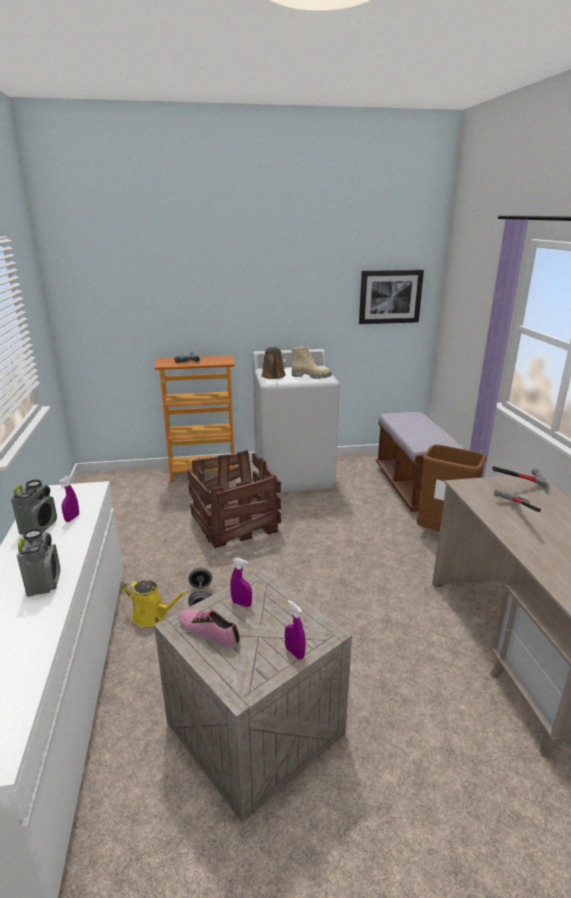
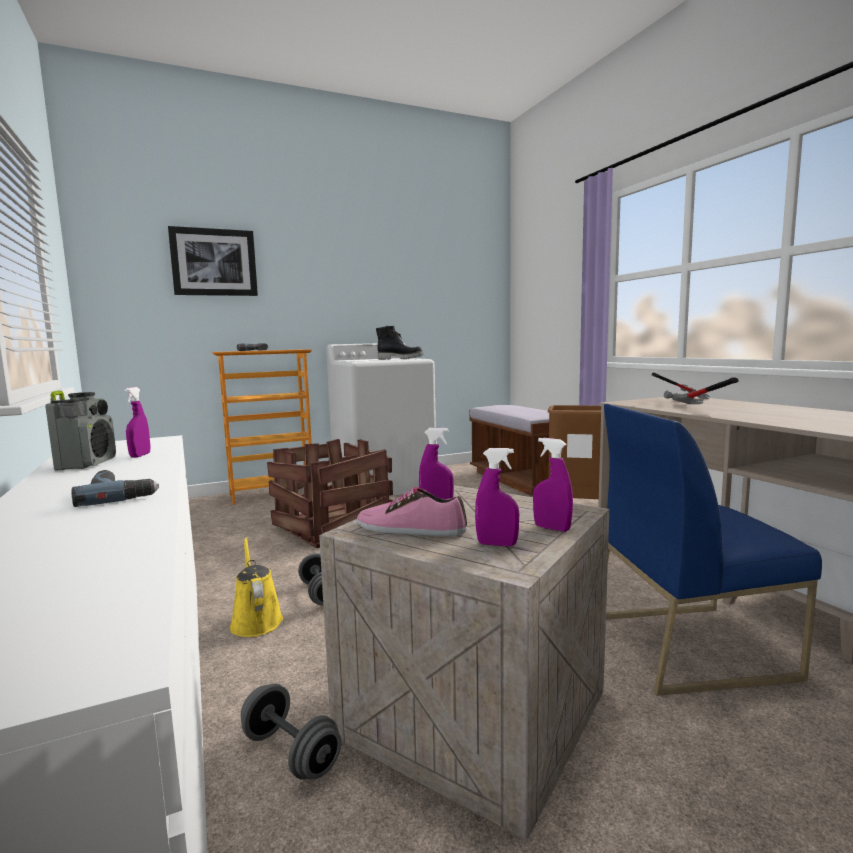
camera: 15 degrees left, 15 degrees down
radio [17,528,60,596] -> power drill [71,470,159,507]
yellow watering can [122,580,189,627] -> yellow watering can turned 120 degrees counterclockwise [230,537,283,637]
brown watering can [261,346,286,379] -> none
beige boot [291,346,332,379] -> black boot [376,325,424,360]
picture [359,270,424,324] -> picture moved to [168,226,258,296]
none -> grey dumbbell [241,684,341,780]
none -> purple spray bottle [475,448,519,547]
none -> blue chair [604,404,822,696]

